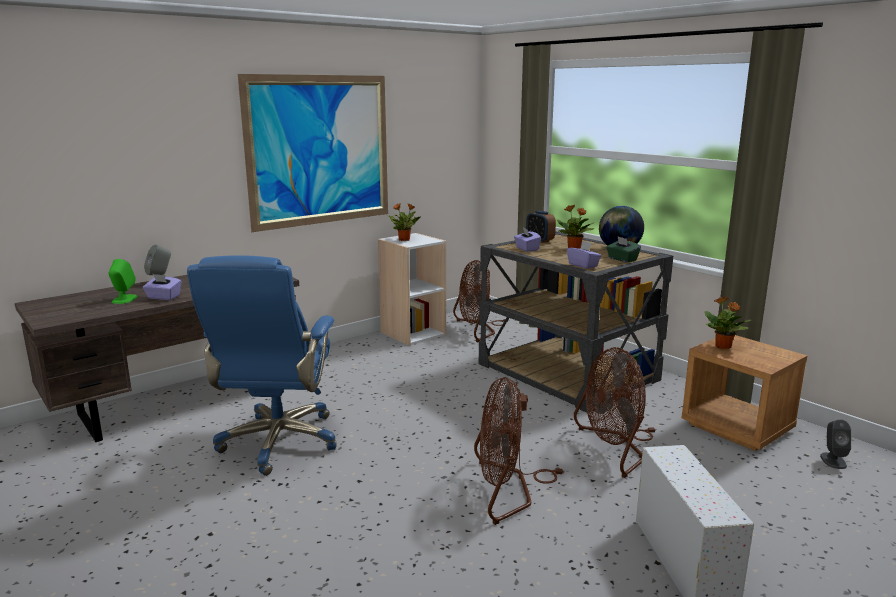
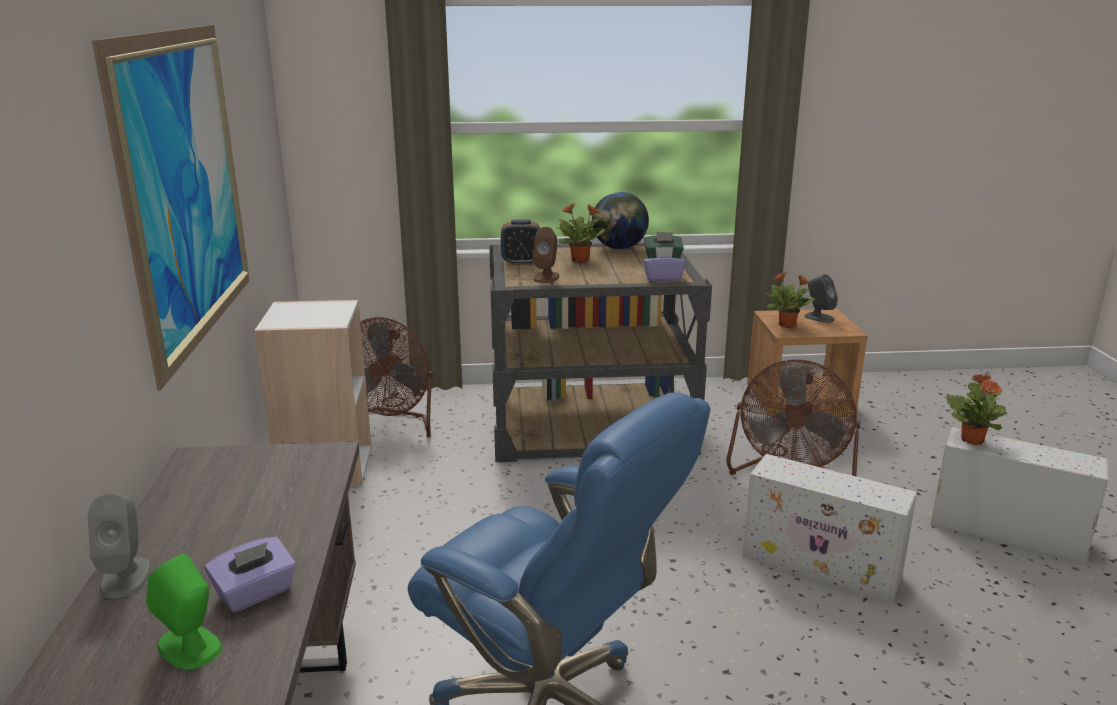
camera: 55 degrees left, 5 degrees up
potted plant [387,203,420,241] -> potted plant moved to [946,374,1008,445]
brown fan [474,377,565,525] -> white storage box [742,454,917,604]
purple tissue box [514,228,541,252] -> brown speaker [533,227,559,283]
grey speaker [820,419,851,469] -> grey speaker moved to [805,274,838,323]

